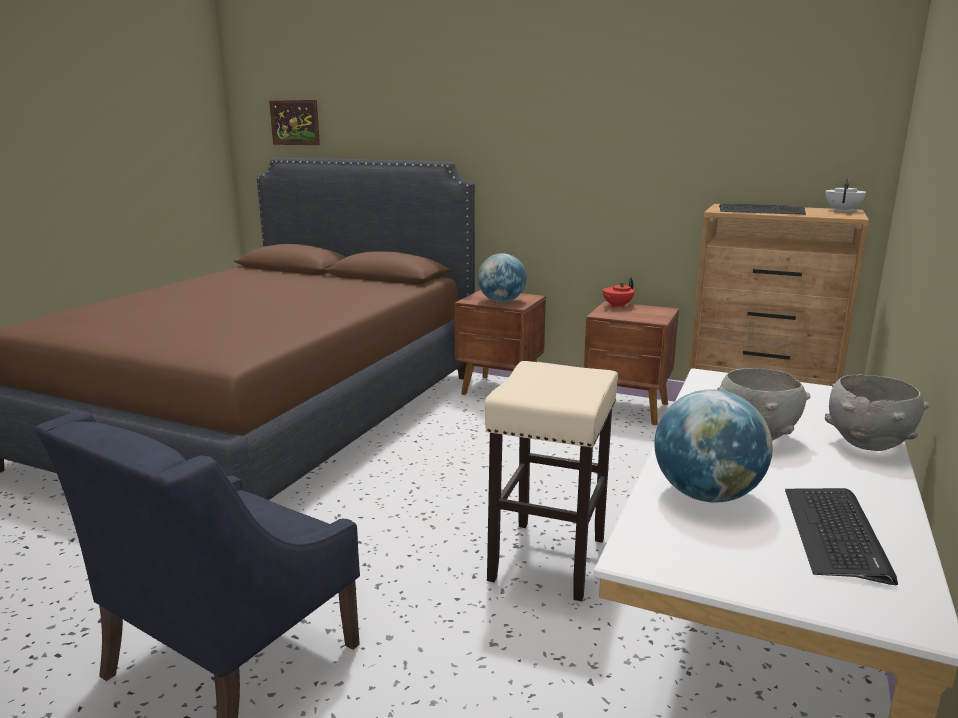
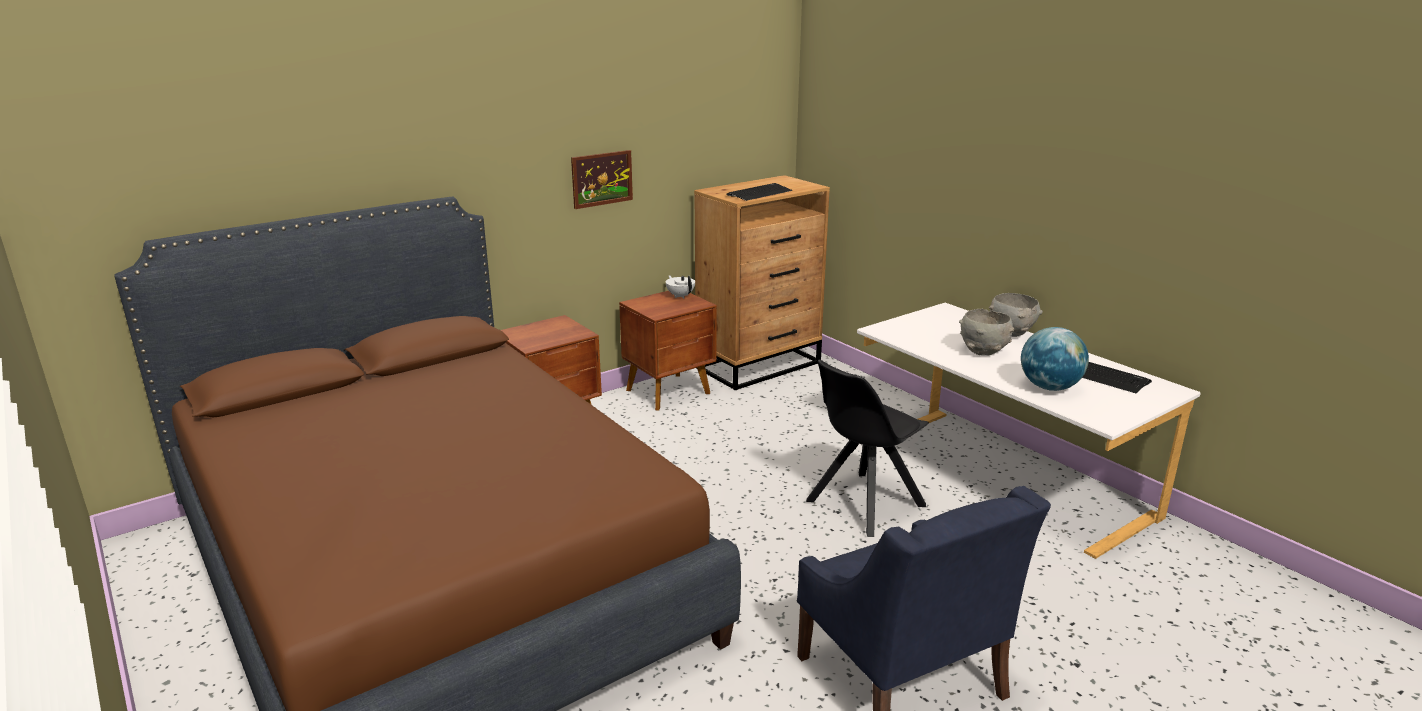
camera: 60 degrees left, 5 degrees up
picture [269,100,320,145] -> picture moved to [571,150,633,209]
globe [478,253,526,302] -> none
beige stool [485,361,618,601] -> black chair [806,359,929,537]
red teapot [602,277,634,308] -> none
white teapot [825,179,866,212] -> white teapot moved to [666,275,695,298]

